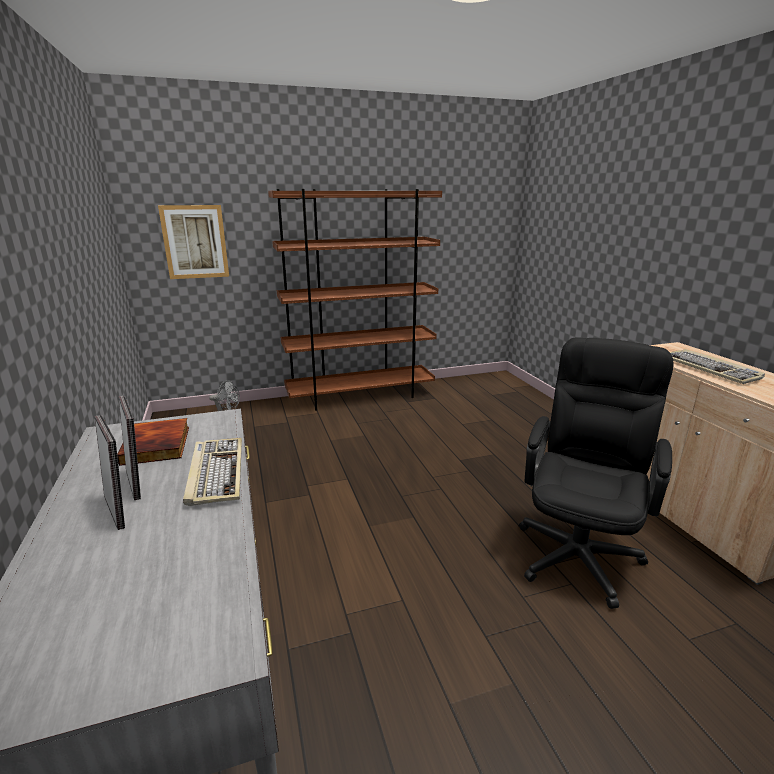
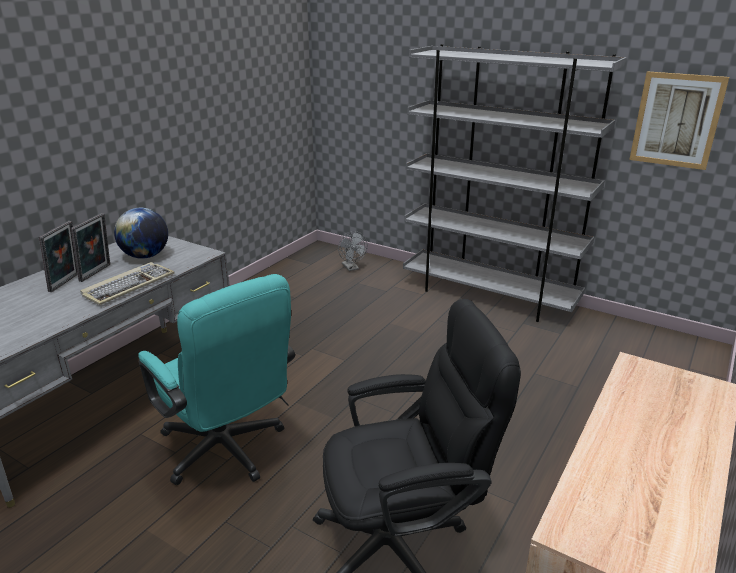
camera: 50 degrees right, 5 degrees up
book [117,418,189,466] -> globe [114,208,168,259]
picture [158,205,229,279] -> picture moved to [629,71,729,170]
brown bookcase [268,189,442,411] -> grey bookcase [403,44,627,322]
keyboard [670,349,765,384] -> none
none -> turquoise office chair [139,274,295,485]

